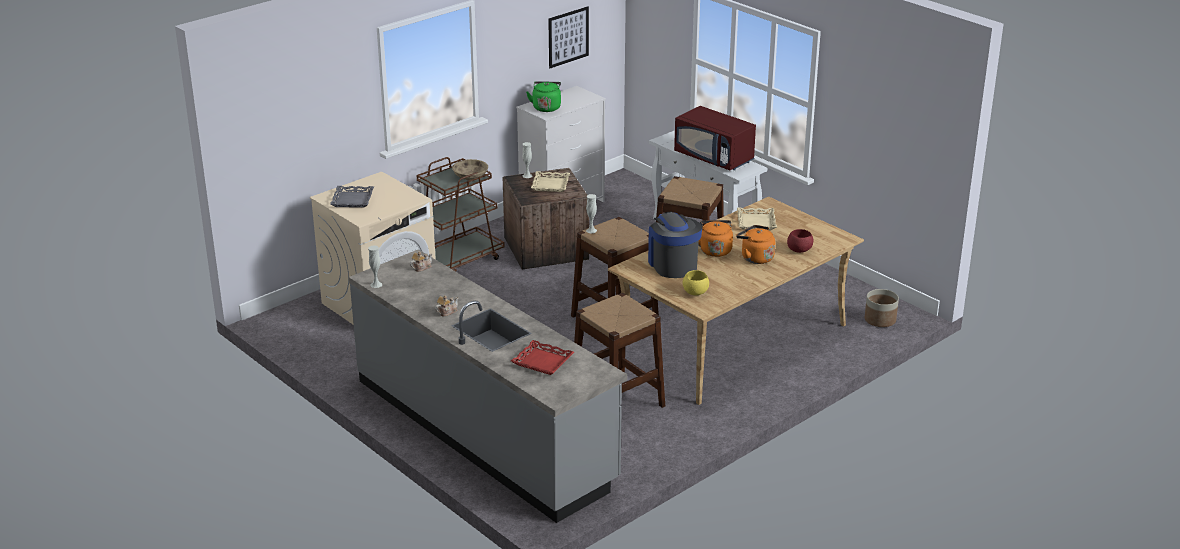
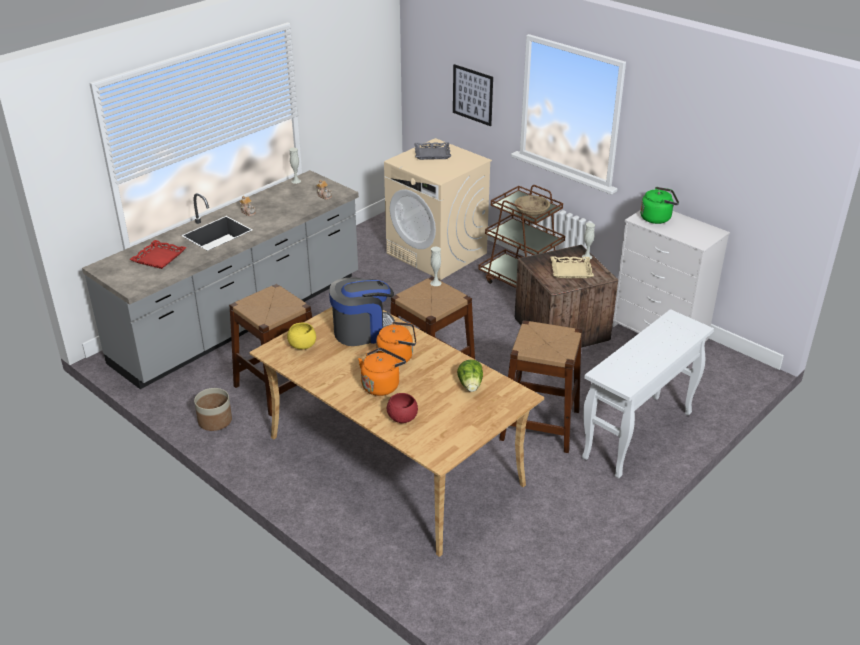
camera: 85 degrees right, 5 degrees up
picture [548,6,589,68] -> picture moved to [453,64,493,126]
red microwave [674,106,756,170] -> none
beige tray [737,208,777,230] -> lettuce [457,359,483,392]
planter [865,289,899,327] -> planter moved to [194,388,232,431]

